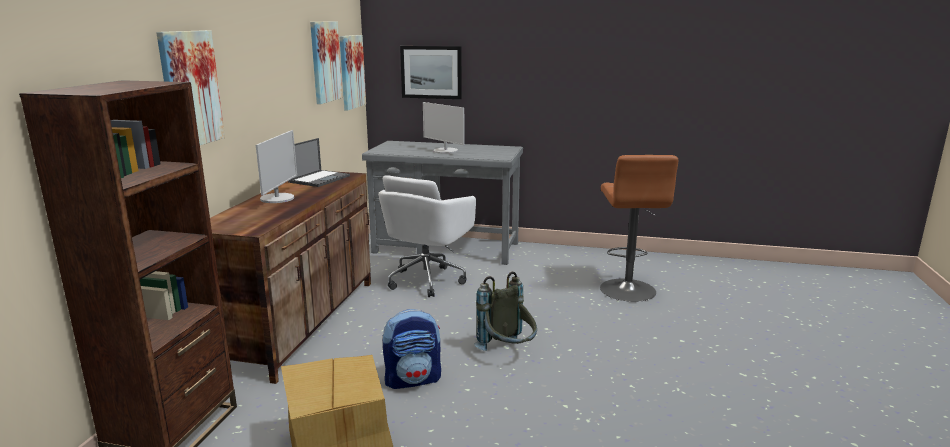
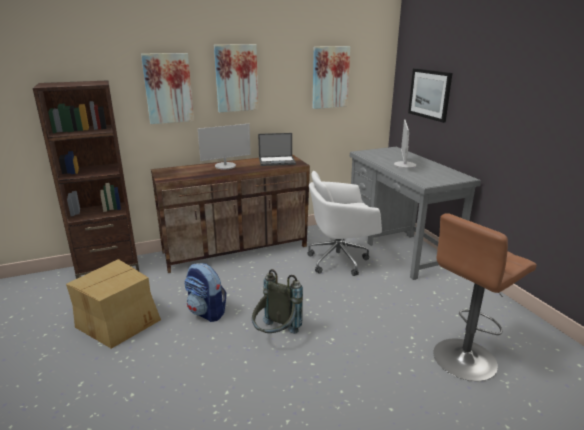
camera: 55 degrees right, 5 degrees up
picture [339,35,366,111] -> picture moved to [214,44,258,112]

